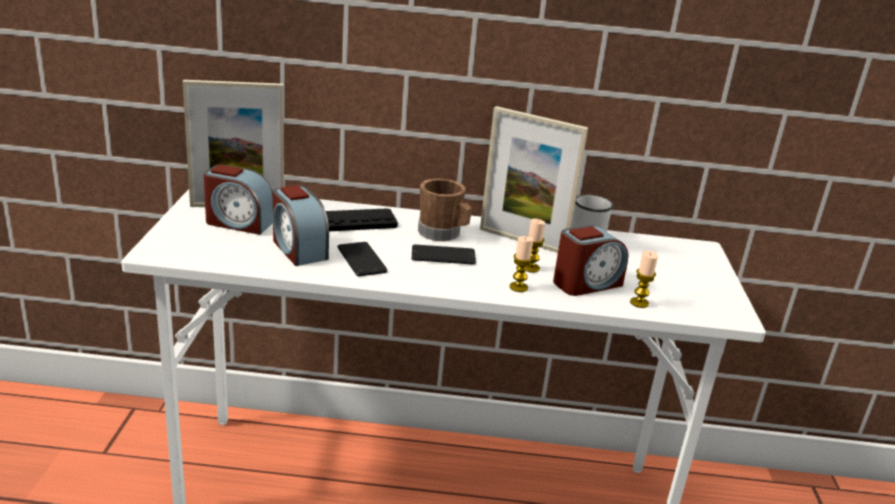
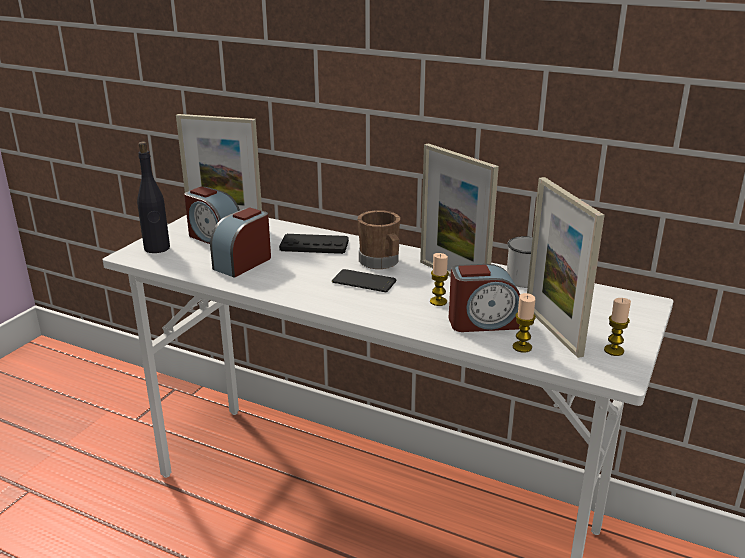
camera: 25 degrees right, 0 degrees up
alarm clock [273,185,329,266] -> alarm clock turned 45 degrees clockwise [210,207,271,278]
phone [337,242,388,276] -> none
candle [510,236,533,292] -> candle moved to [604,298,631,356]
none -> black bottle [137,142,170,253]
none -> picture frame [527,177,605,358]

